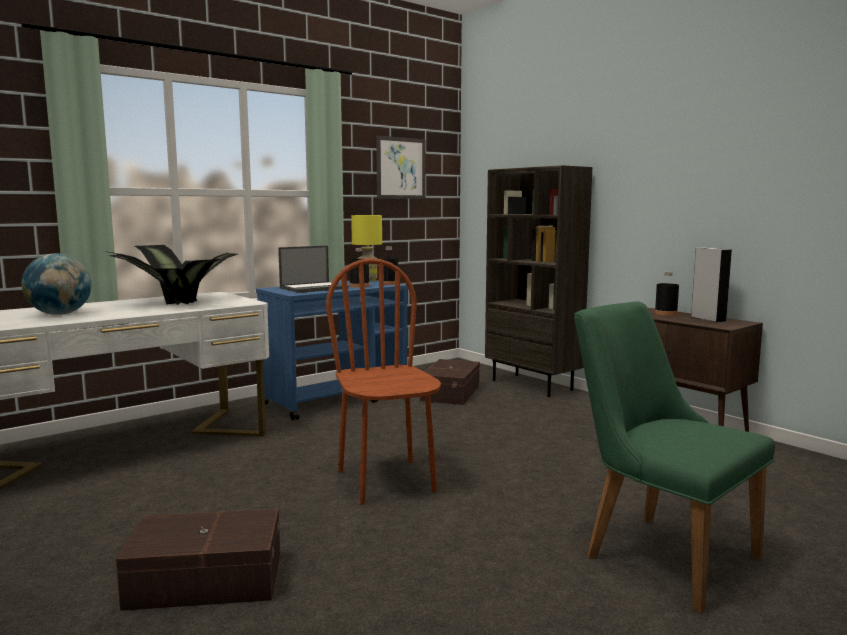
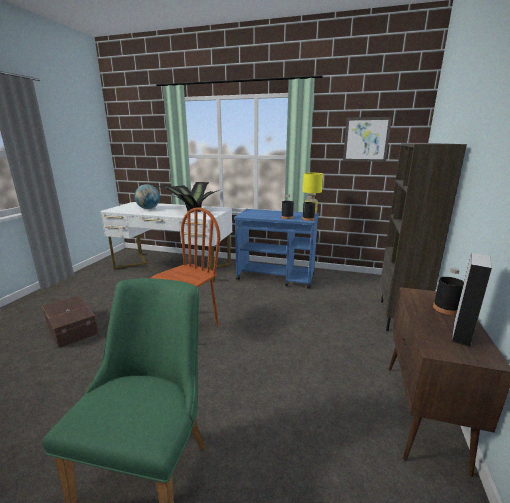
camera: 55 degrees right, 10 degrees up
laptop [278,246,349,293] -> none
brown storage box [420,359,480,405] -> none

